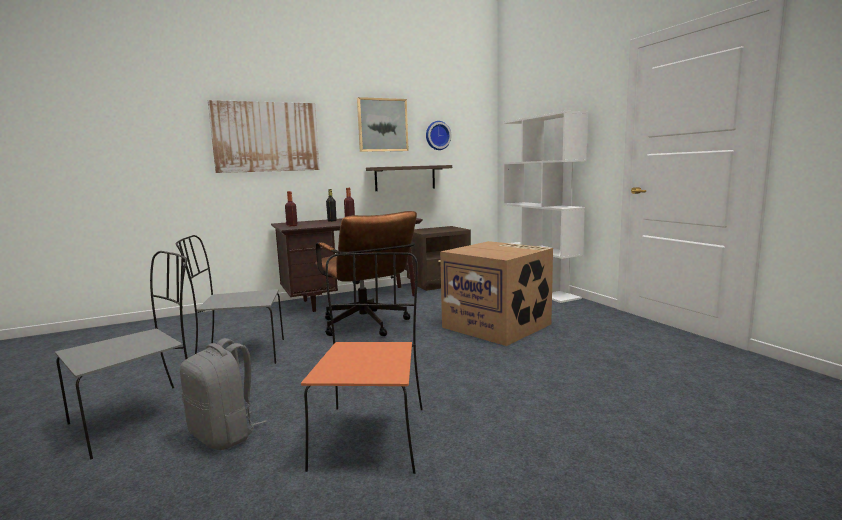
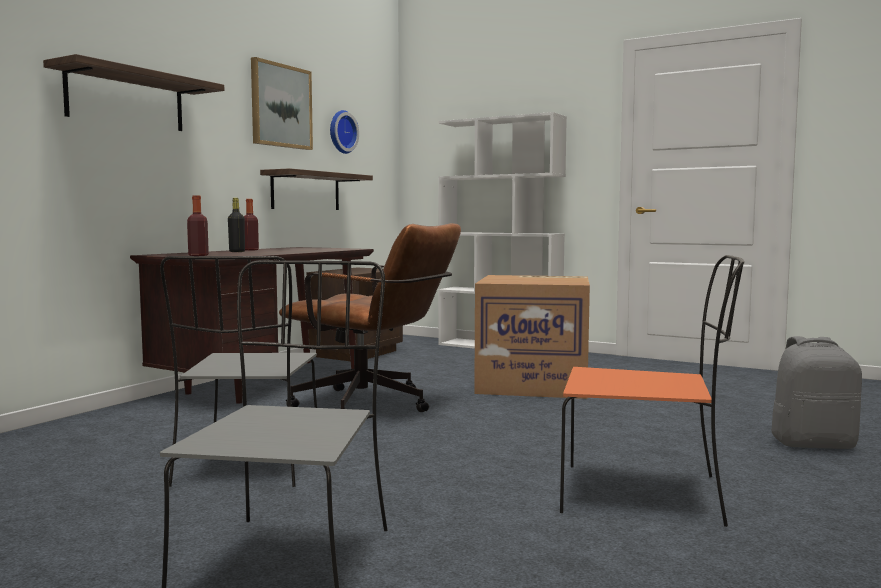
camera: 35 degrees left, 5 degrees down
grey chair [175,235,284,364] -> grey chair turned 45 degrees counterclockwise [160,256,317,487]
grey backpack [180,338,267,450] -> grey backpack moved to [772,336,862,449]
picture [208,100,320,173] -> shelf [43,54,224,131]
orange chair [301,253,423,474] -> orange chair turned 135 degrees clockwise [560,255,745,527]

